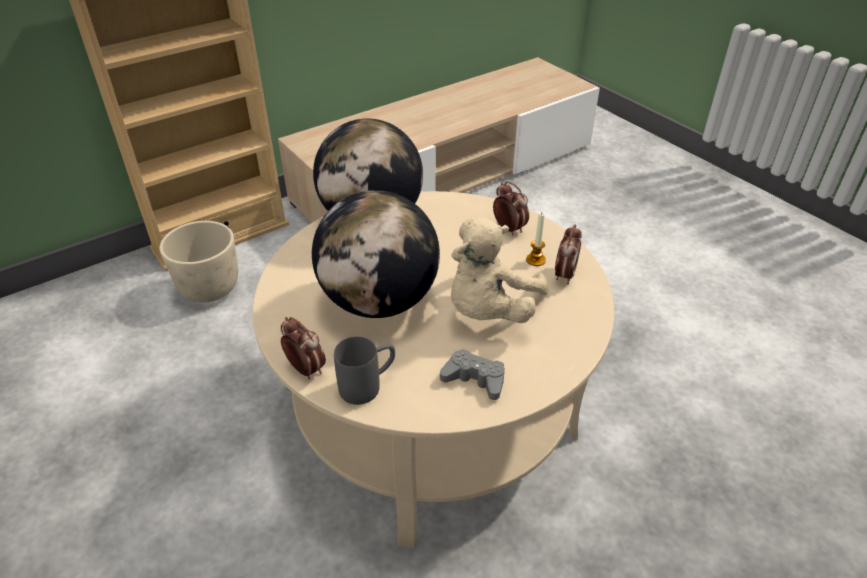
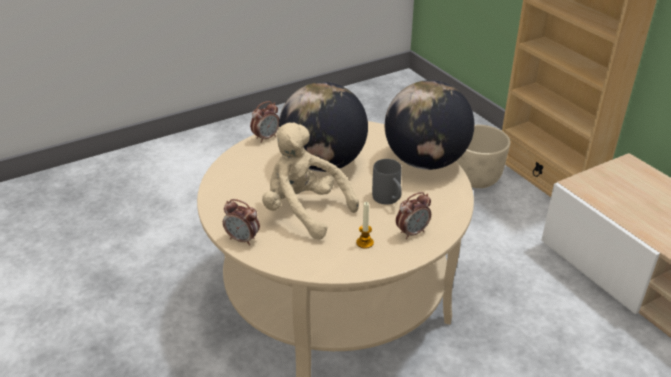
camera: 95 degrees right, 5 degrees down
grey mug [334,336,395,405] -> grey mug moved to [372,159,402,205]
grey game controller [440,349,505,400] -> none
alarm clock [555,225,582,284] -> alarm clock moved to [223,199,260,246]

